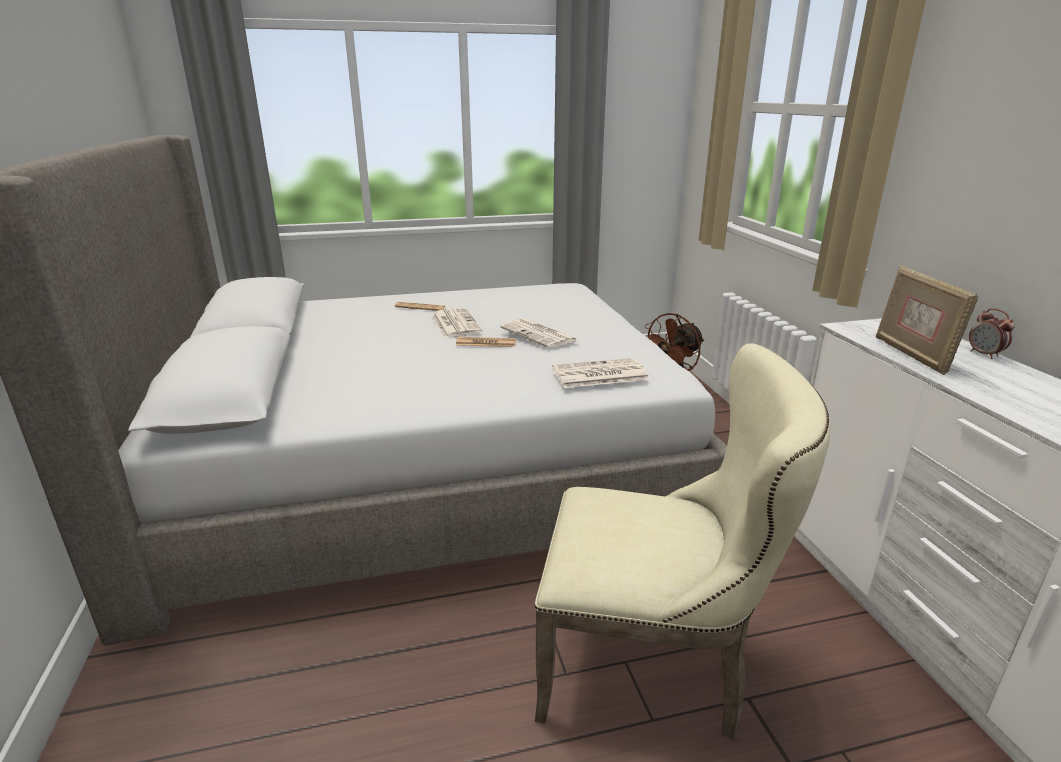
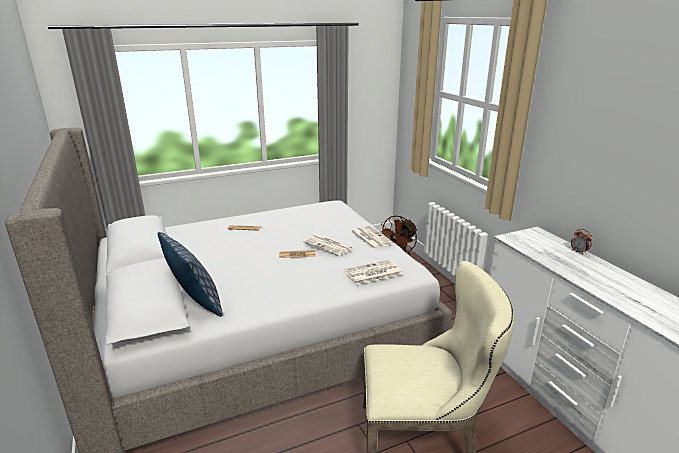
camera: 10 degrees left, 0 degrees up
newspaper [432,308,482,338] -> newspaper moved to [351,225,393,249]
picture frame [876,266,978,375] -> none
none -> pillow [158,232,223,317]

